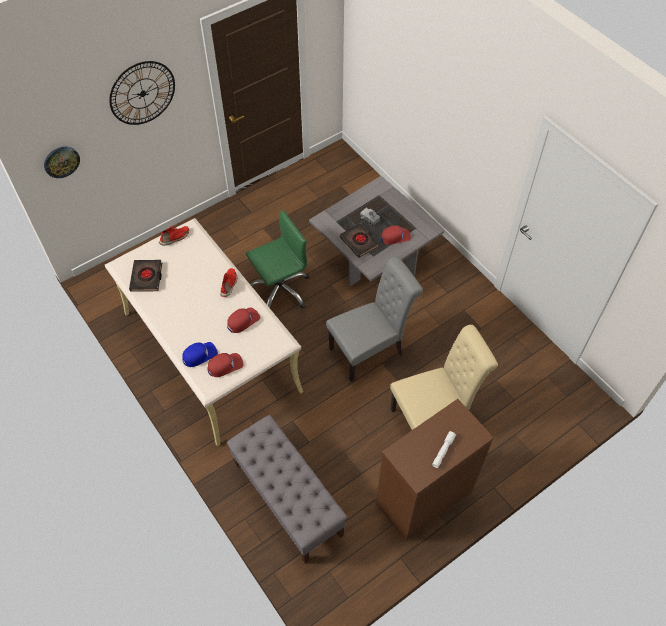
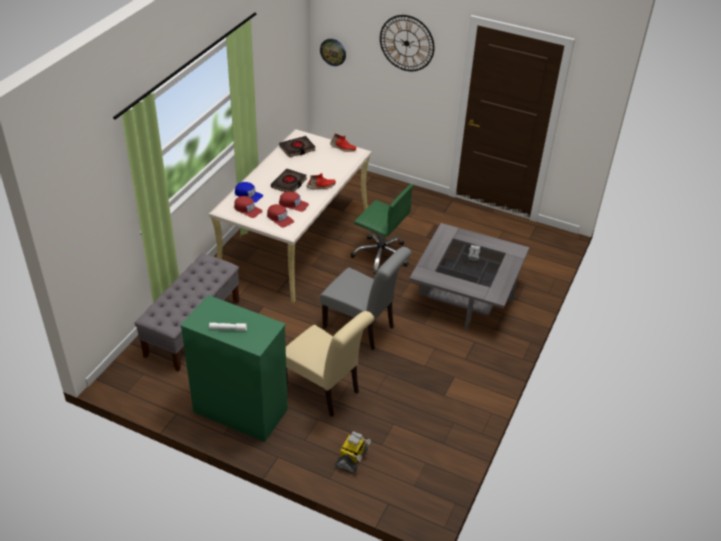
camera: 60 degrees right, 15 degrees down
black book [340,223,379,258] -> black book moved to [271,169,307,192]
brown dresser [376,399,494,541] -> green dresser [180,295,288,442]
red cap [381,225,411,245] -> red cap moved to [267,204,294,228]
none -> toy robot [335,431,371,474]

